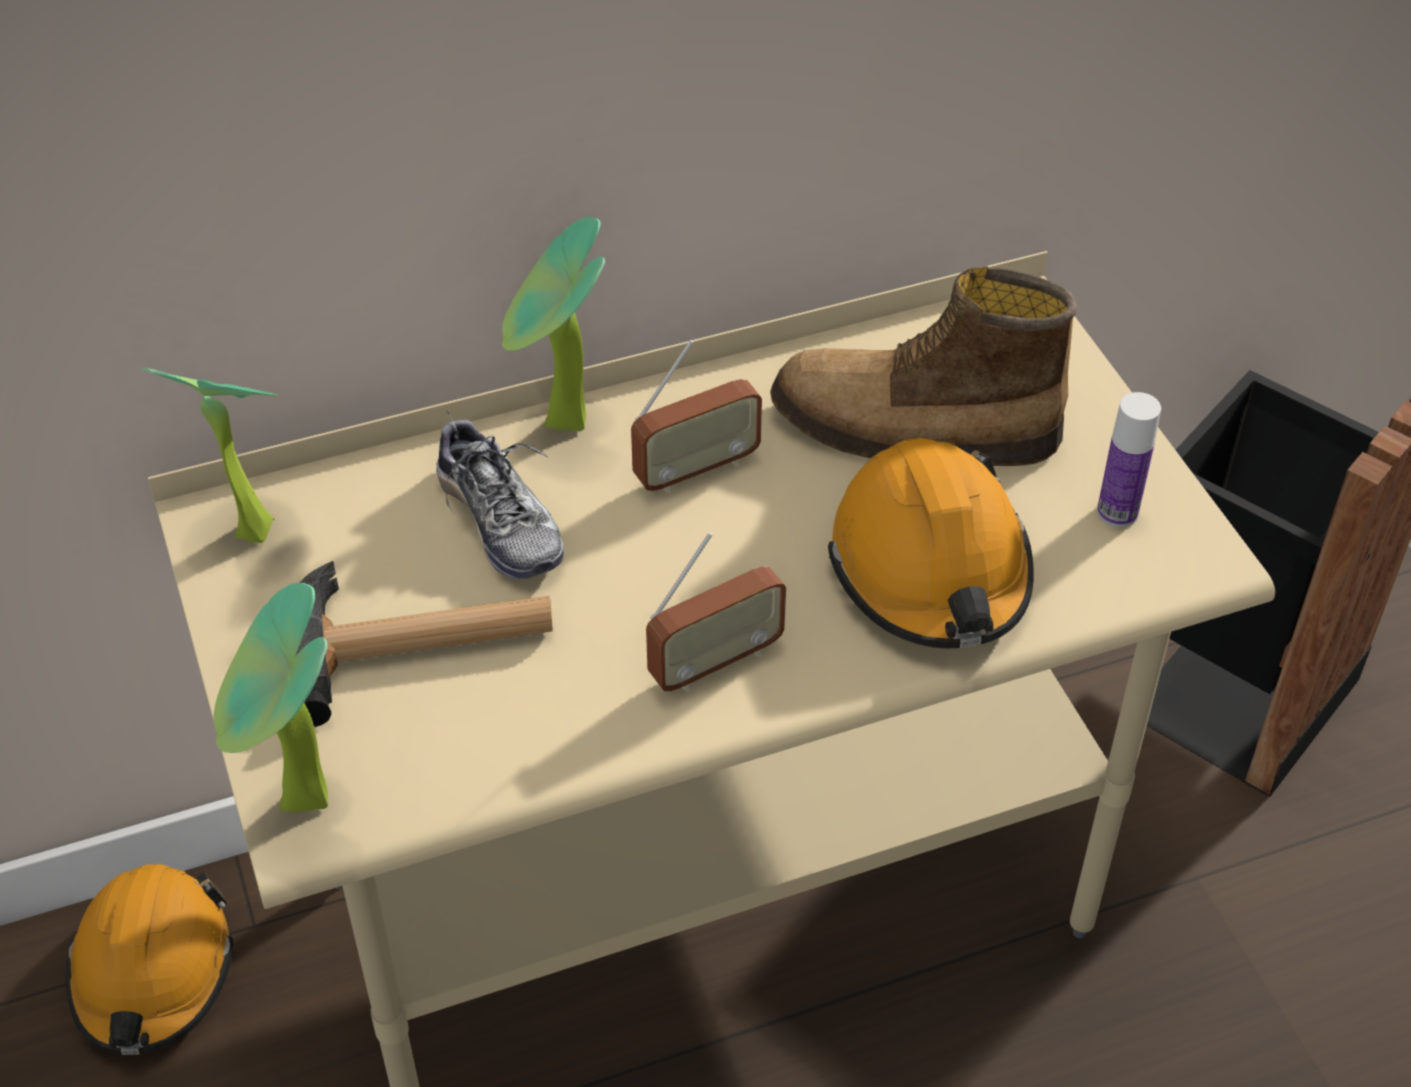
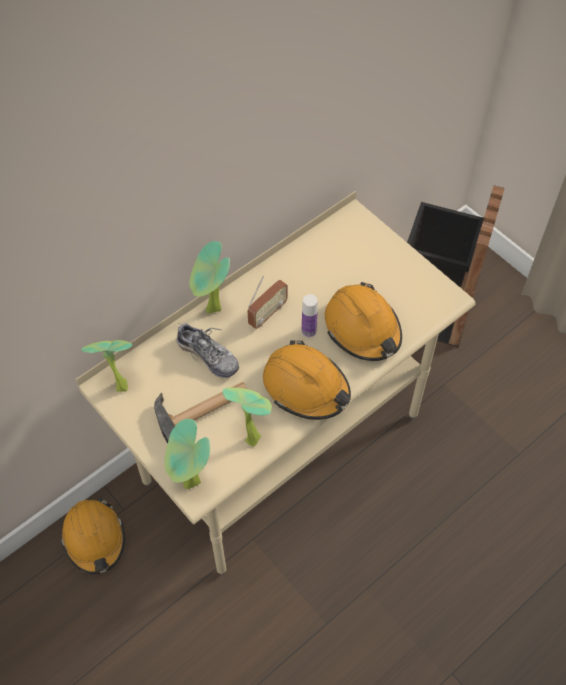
camera: 20 degrees left, 10 degrees up
radio [646,532,786,692] -> orange hard hat [263,340,351,420]
boot [770,266,1077,466] -> none
bottle [1097,392,1161,528] -> bottle moved to [302,294,318,337]
none -> potted plant [222,387,272,447]

